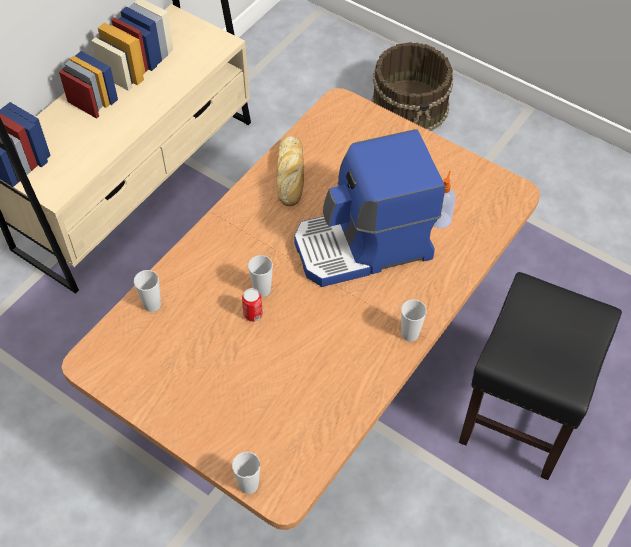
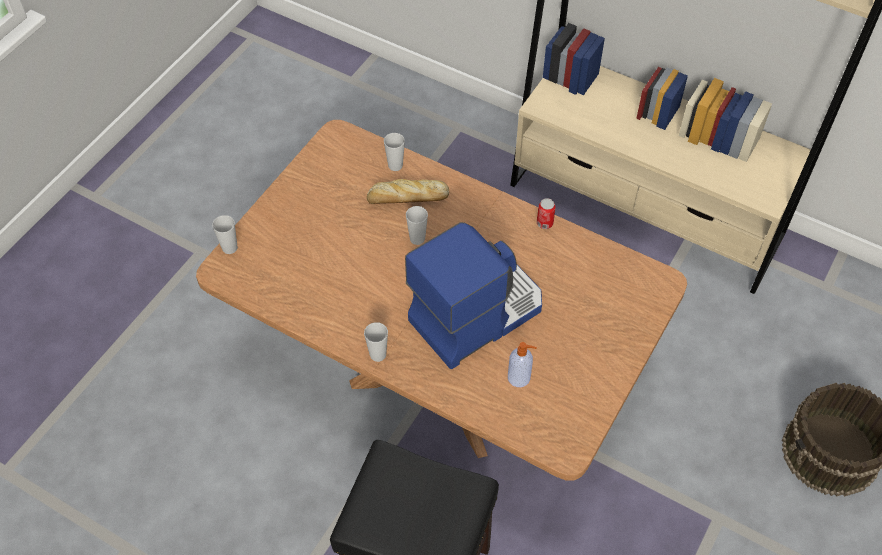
camera: 85 degrees right, 0 degrees up
can [242,288,263,322] -> can moved to [537,198,556,229]
bread [276,136,304,206] -> bread moved to [367,179,449,204]
coffee machine [294,129,445,287] -> coffee machine turned 75 degrees clockwise [405,222,542,369]

